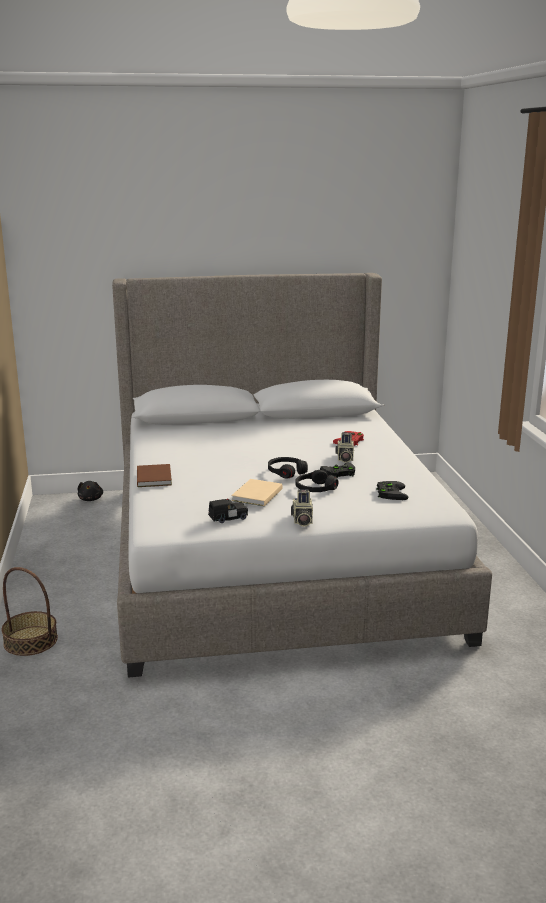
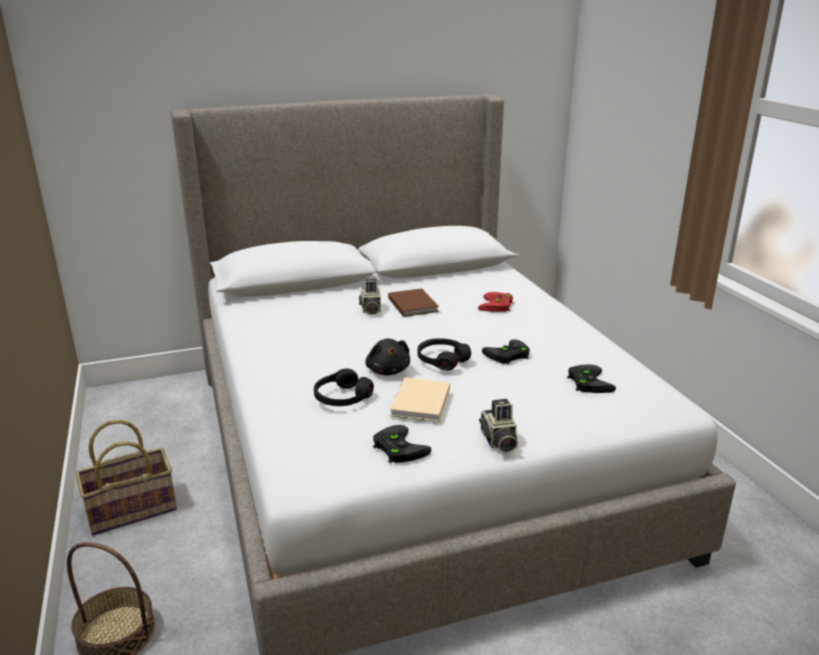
camera: 10 degrees left, 5 degrees up
black plush toy [78,481,103,501] -> black plush toy moved to [365,339,410,375]
brown book [137,464,172,487] -> brown book moved to [388,288,439,317]
black toy car [208,498,248,523] -> black game controller [373,425,432,463]
black headphones [295,470,338,492] -> black headphones moved to [314,369,374,406]
camera [335,432,354,463] -> camera moved to [359,279,381,315]
none -> basket [75,419,177,535]

